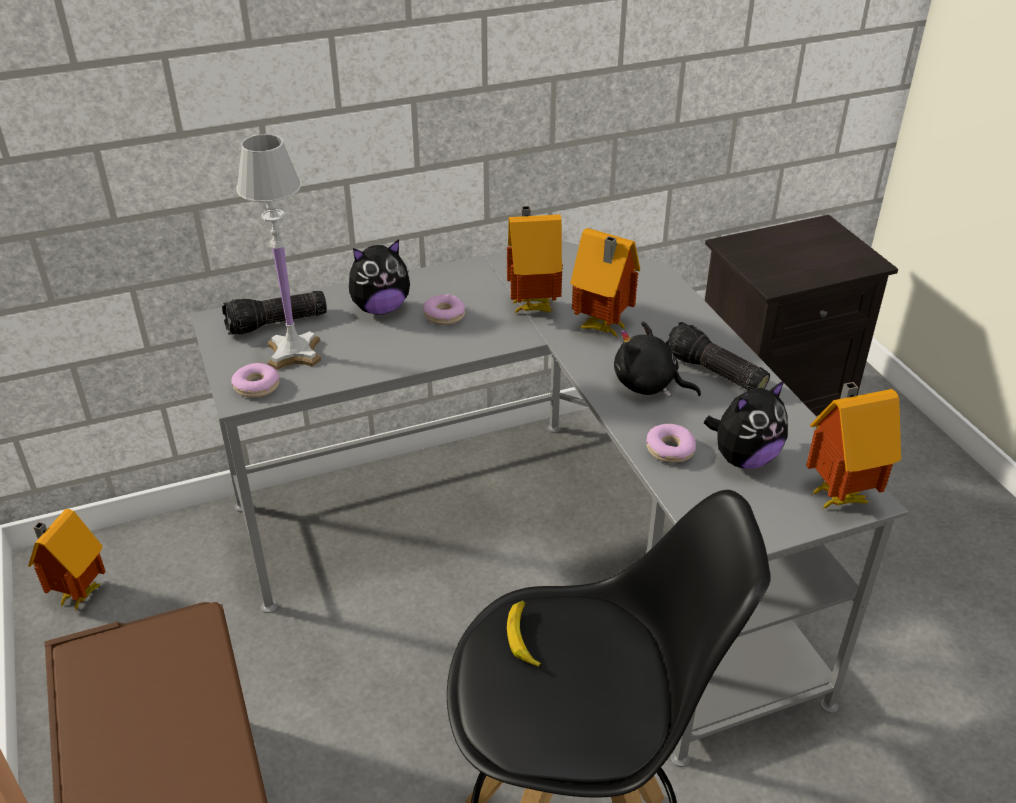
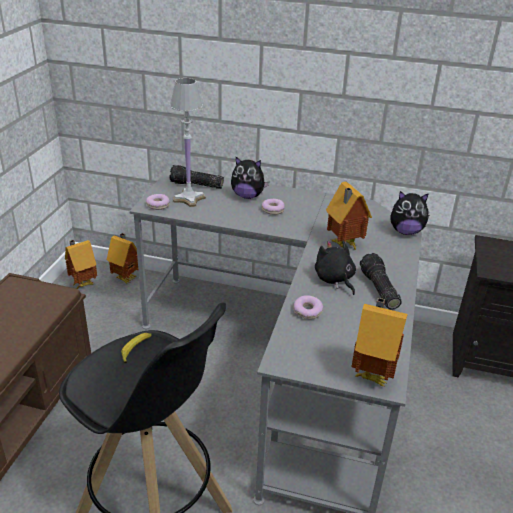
camera: 35 degrees right, 5 degrees down
toy house [507,206,563,314] -> toy house moved to [107,233,139,284]
plush toy [704,381,788,469] -> plush toy moved to [390,191,429,235]

